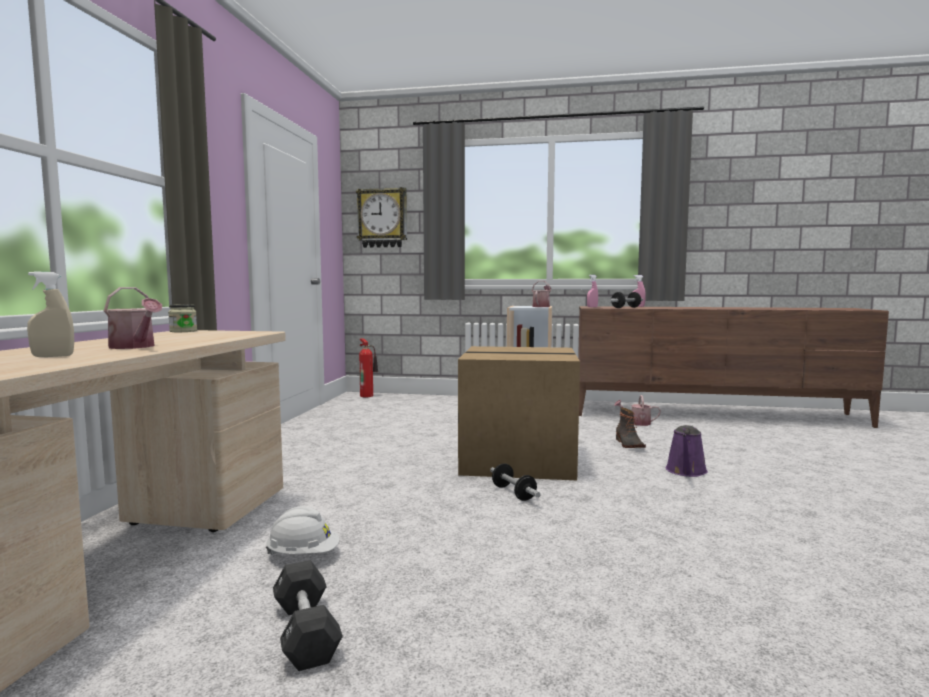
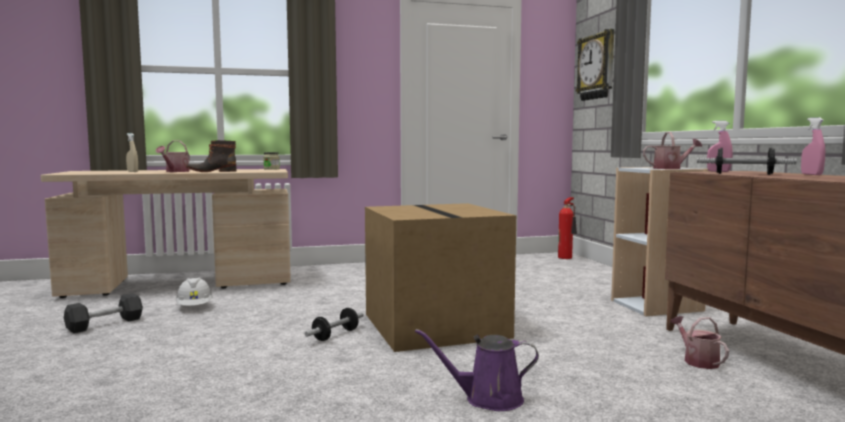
camera: 65 degrees right, 0 degrees up
boot [616,408,646,448] -> boot moved to [186,140,236,172]

